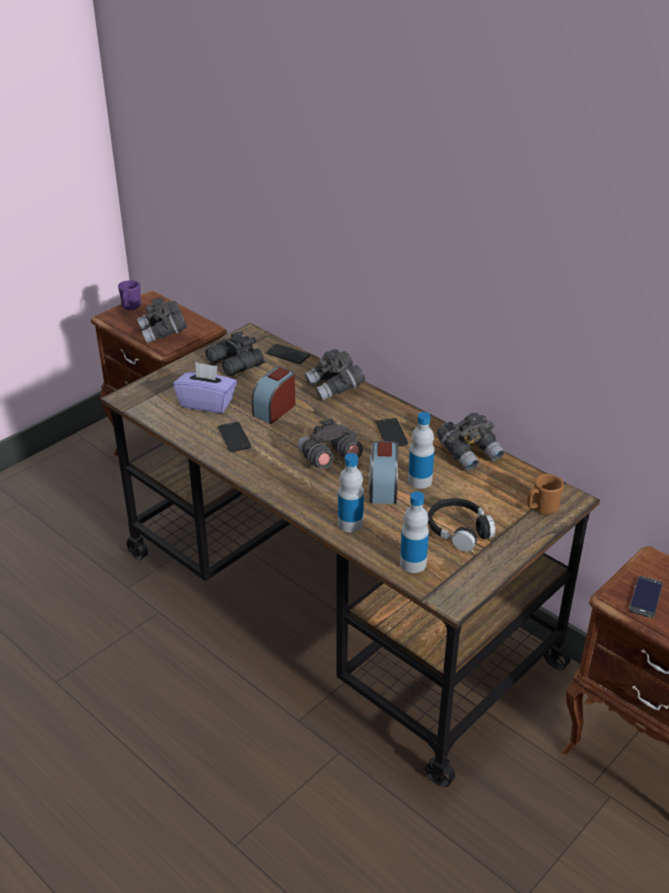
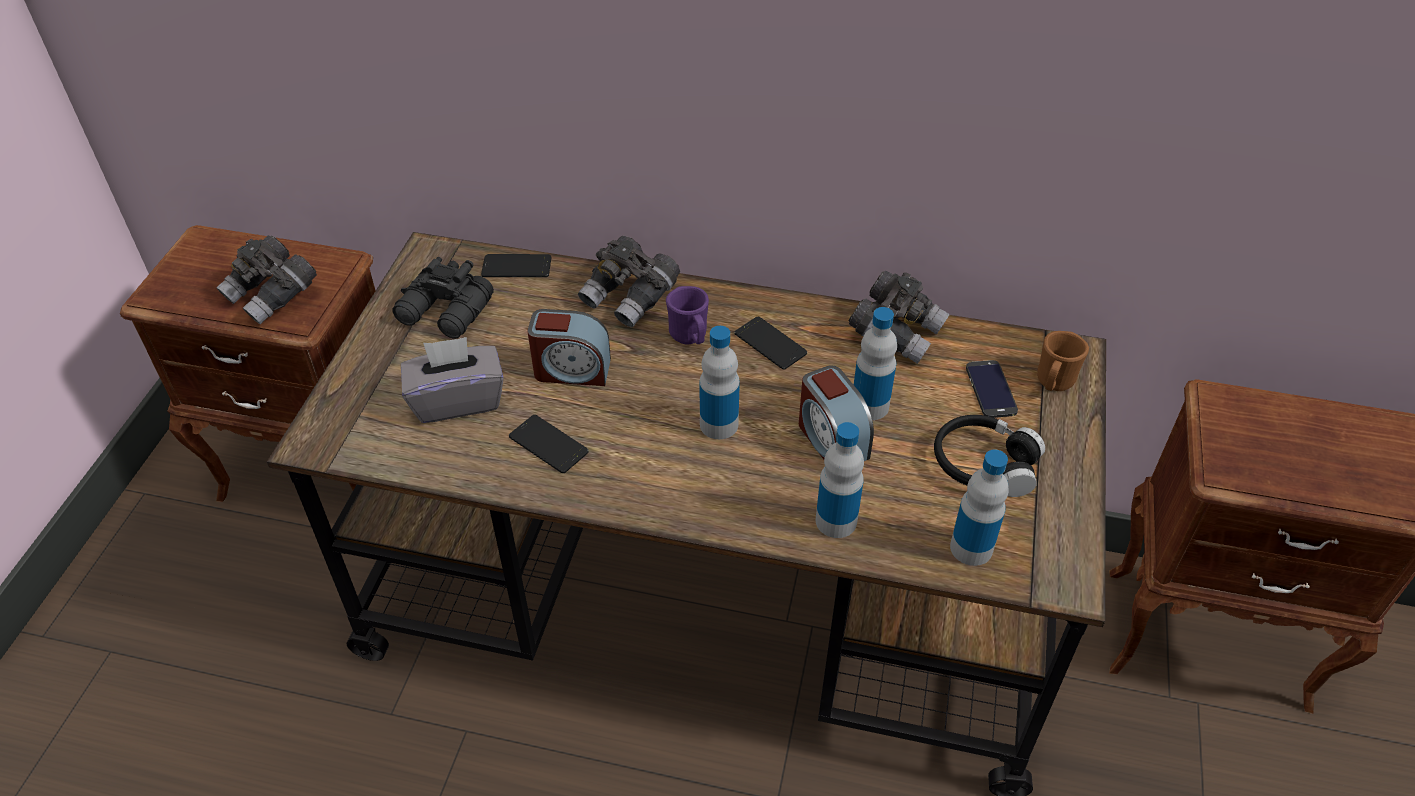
camera: 30 degrees left, 10 degrees up
purple mug [118,280,142,310] -> purple mug moved to [666,286,709,345]
purple tissue box [173,362,237,413] -> grey tissue box [401,337,504,423]
alarm clock [252,367,295,424] -> alarm clock turned 90 degrees counterclockwise [528,309,611,386]
grey binoculars [298,418,363,469] -> bottle [700,326,740,439]
phone [629,576,663,618] -> phone moved to [966,360,1018,418]

